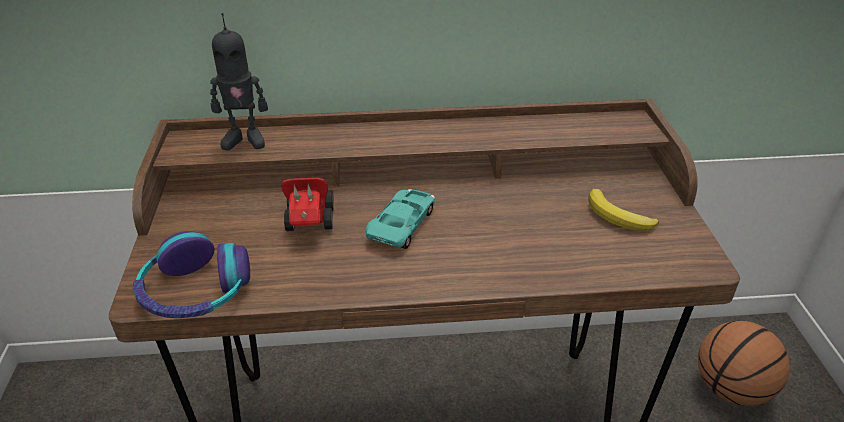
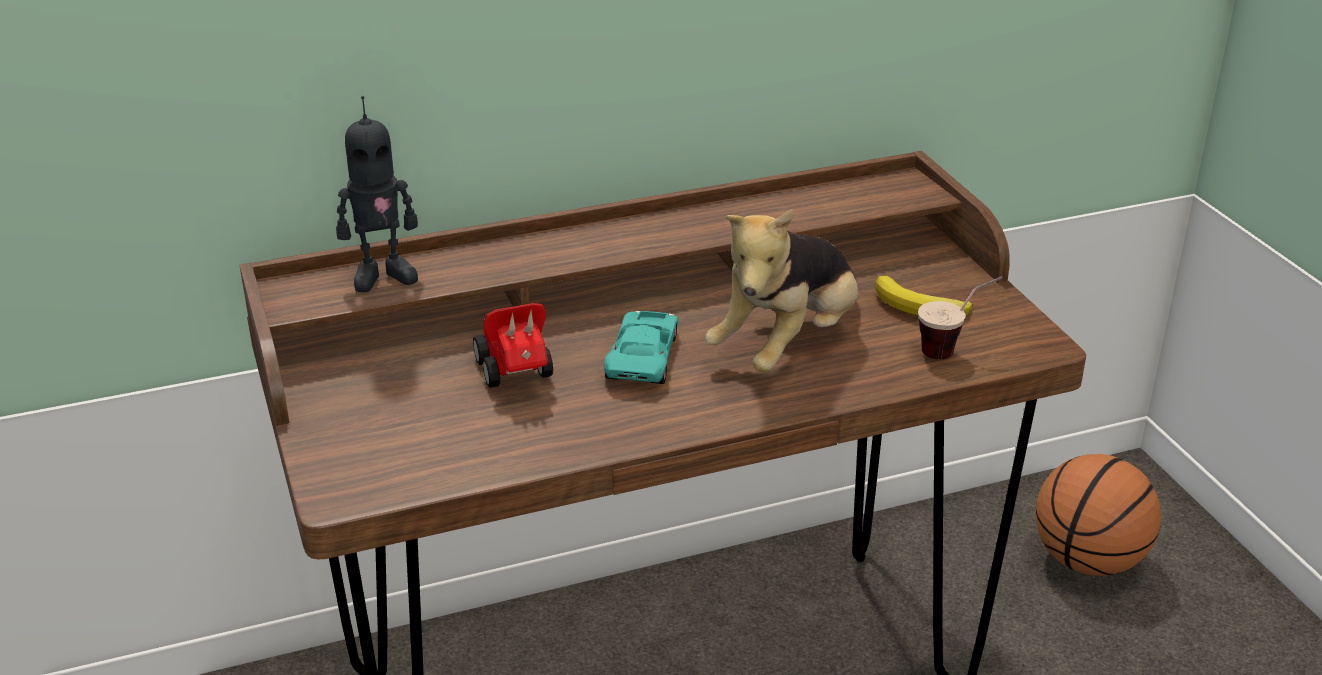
camera: 15 degrees left, 5 degrees down
headphones [133,231,250,318] -> none
none -> plush toy [705,209,858,372]
none -> cup [918,276,1003,359]

